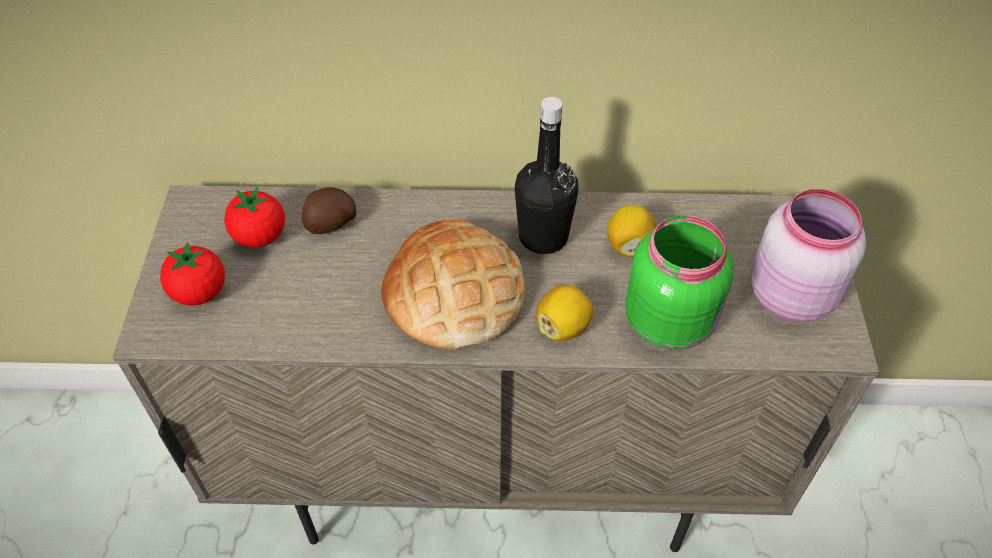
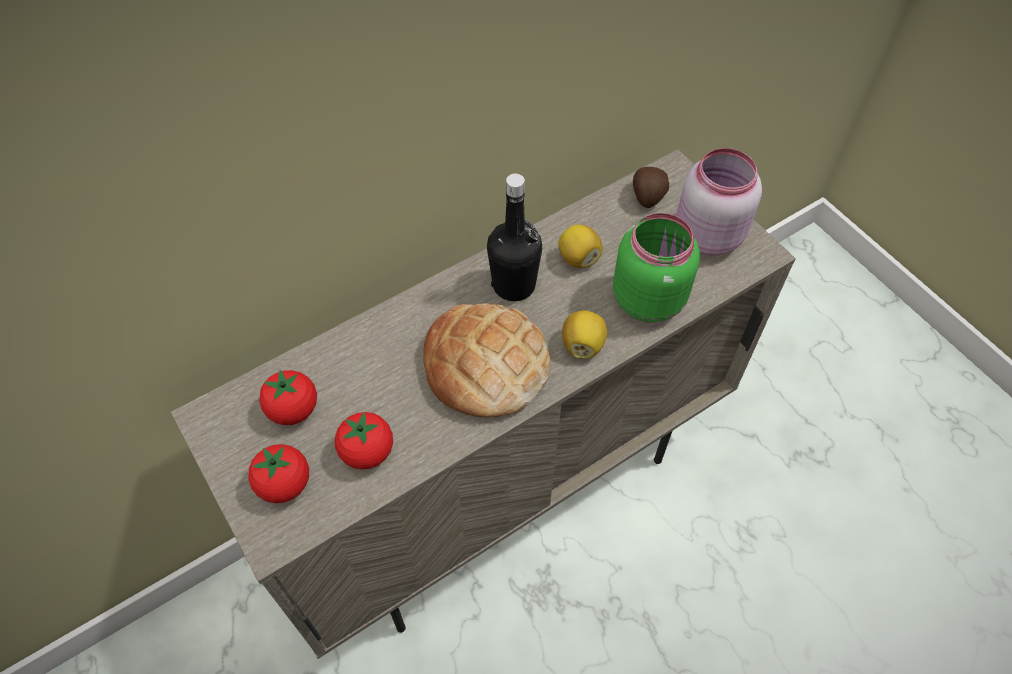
camera: 35 degrees left, 5 degrees up
potato [302,187,356,234] -> potato moved to [633,167,669,208]
none -> tomato [335,412,393,470]

